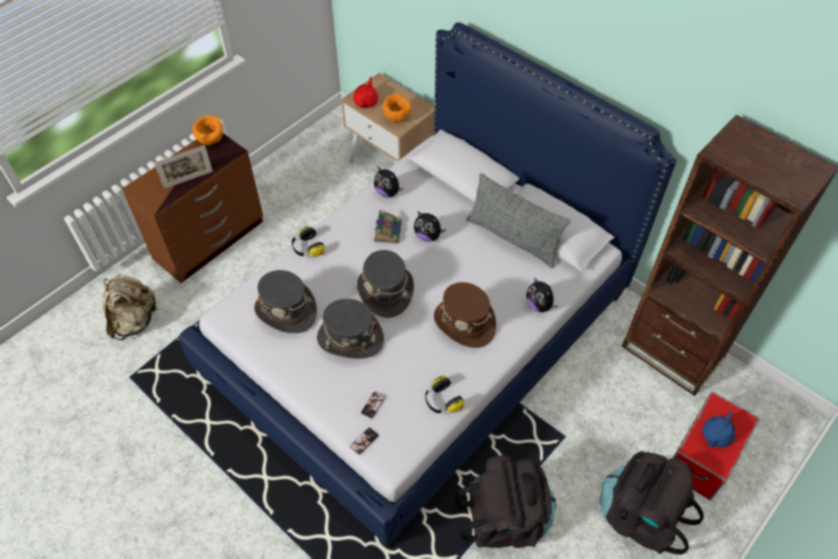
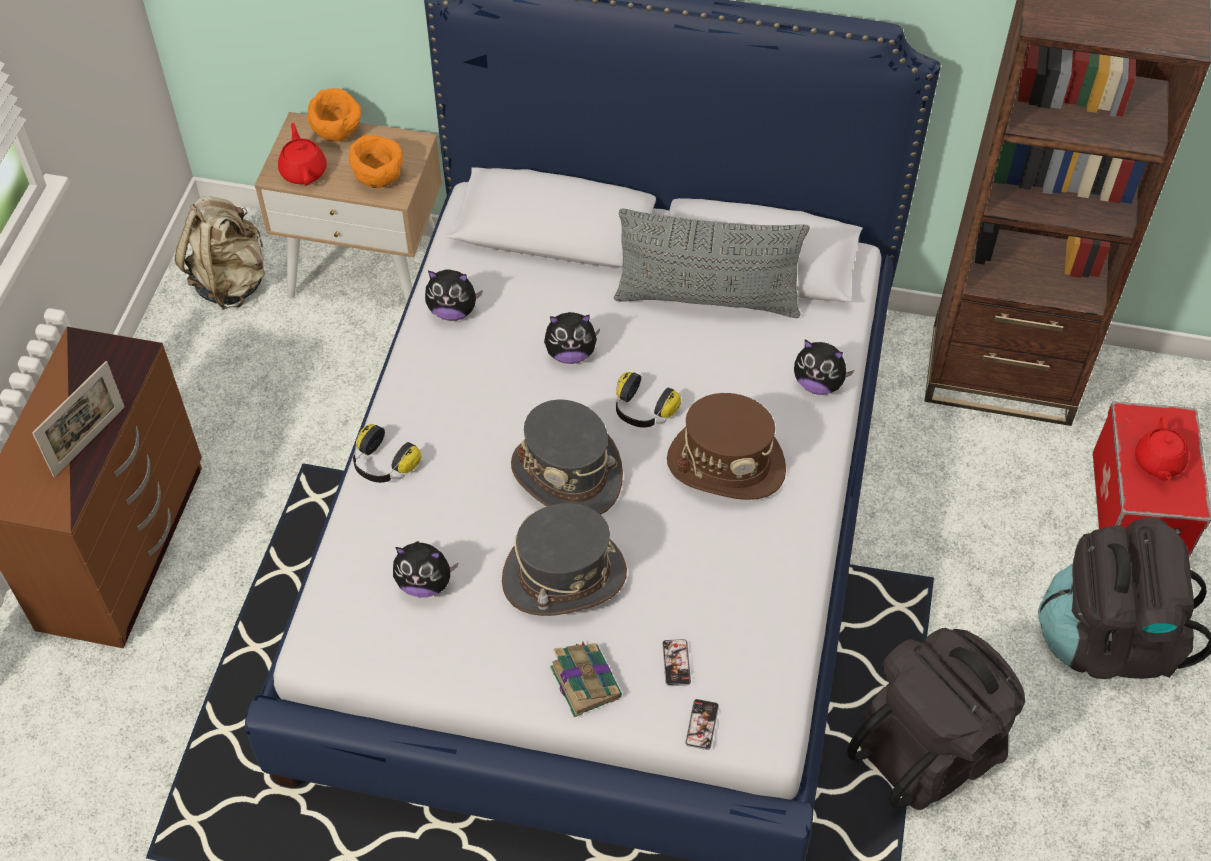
camera: 30 degrees left, 0 degrees up
beige backpack [102,275,159,340] -> beige backpack moved to [175,196,265,310]
orange bowl [192,115,223,145] -> orange bowl moved to [308,88,361,141]
grey hat [254,270,317,333] -> plush toy [393,541,459,597]
book [374,210,402,244] -> book moved to [550,642,622,717]
headphones [425,376,464,414] -> headphones moved to [616,372,681,428]
blue teapot [703,412,735,447] -> red teapot [1135,417,1189,481]

